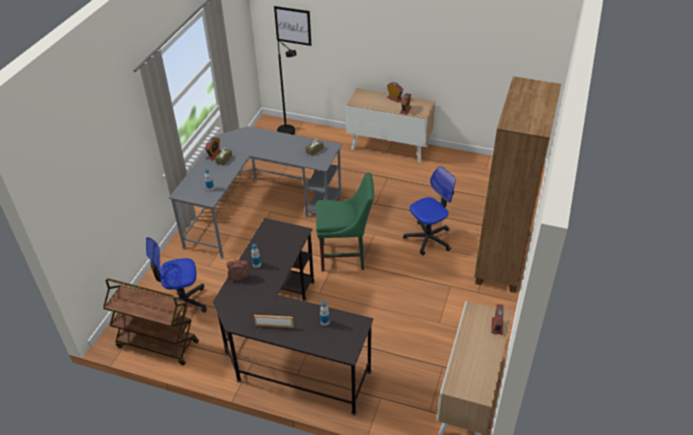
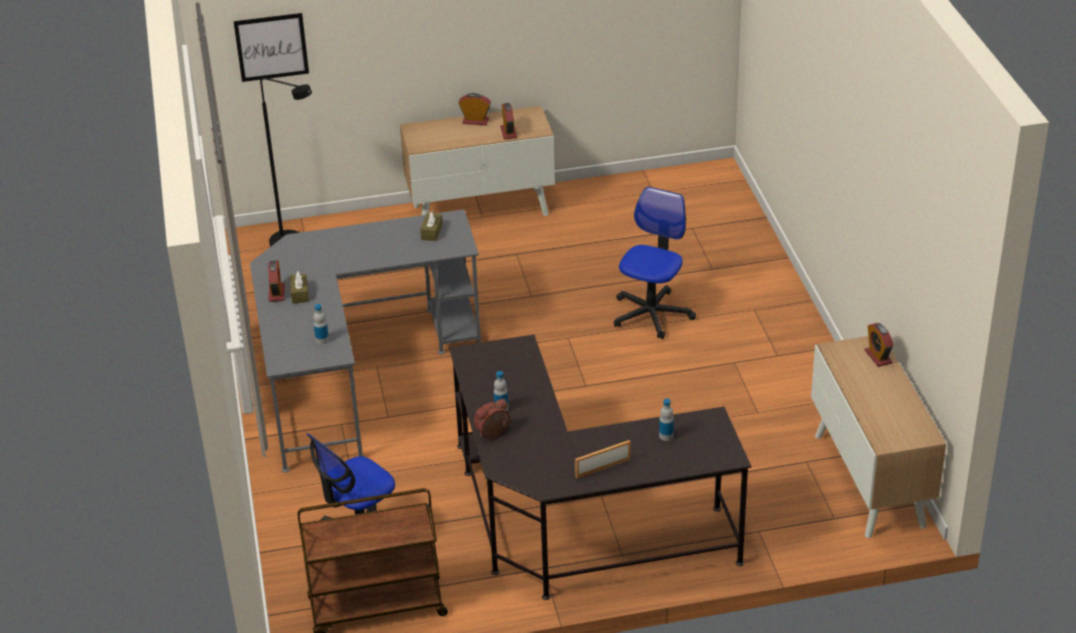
camera: 30 degrees left, 5 degrees down
green chair [316,172,374,271] -> none
brown bookcase [474,76,561,293] -> none

